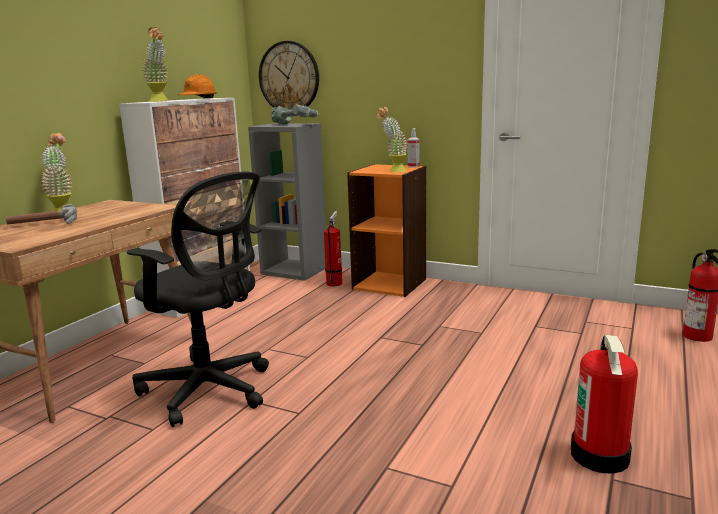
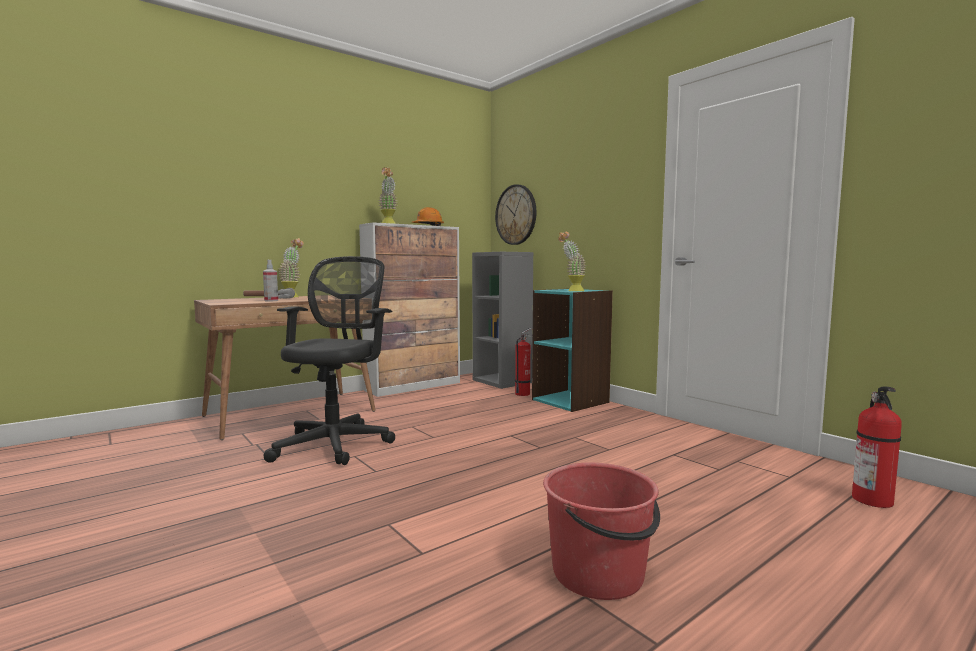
camera: 25 degrees right, 10 degrees down
black office chair [127,172,269,427] -> black office chair turned 135 degrees counterclockwise [263,256,395,465]
power drill [271,104,320,124] -> none
orange bookcase [347,164,427,297] -> turquoise bookcase [532,289,613,412]
spray bottle [408,128,420,168] -> spray bottle moved to [263,259,278,302]
fire extinguisher [571,335,638,474] -> red bucket [543,463,660,600]

